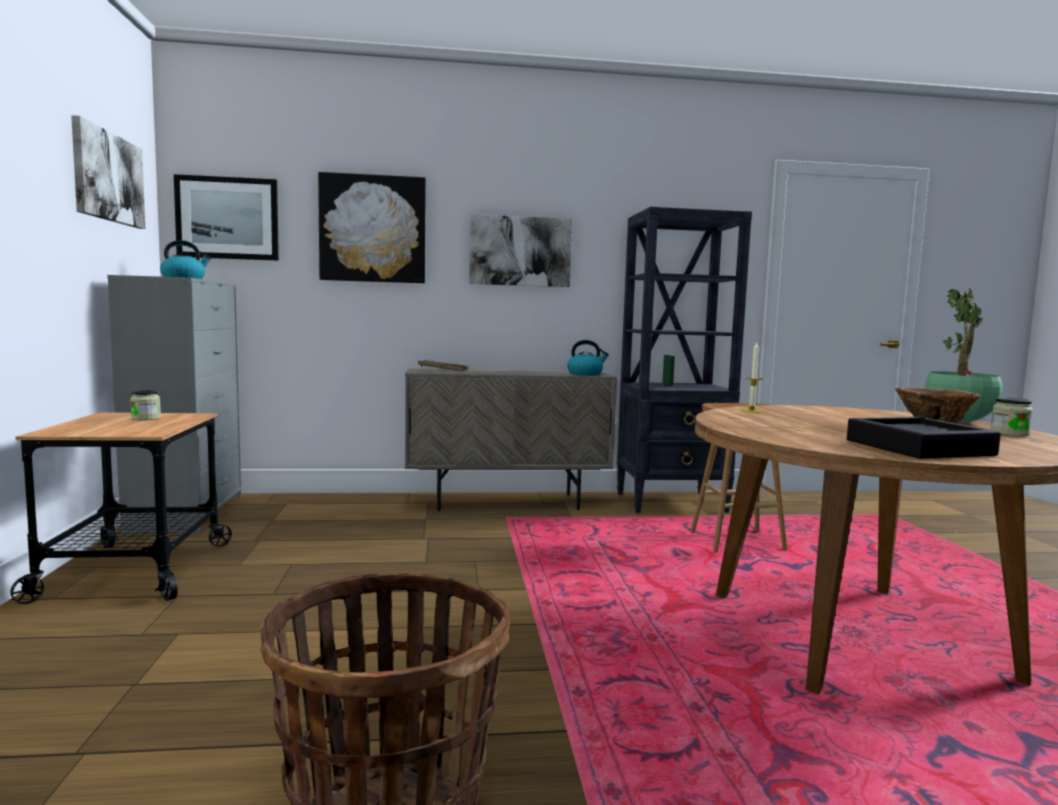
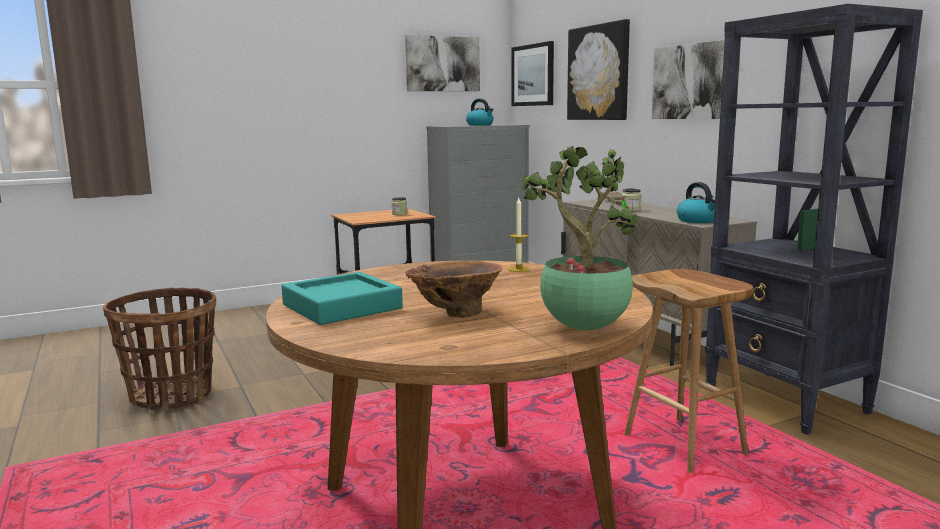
camera: 70 degrees right, 5 degrees up
black tray [847,417,1001,459] -> turquoise tray [282,272,403,325]
jar [990,397,1033,437] -> jar moved to [621,189,641,211]

